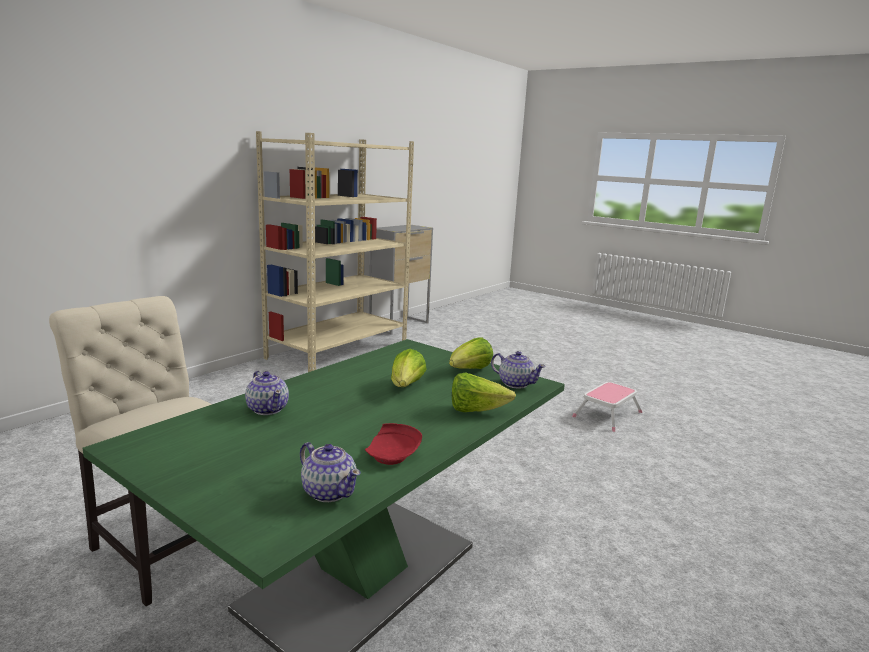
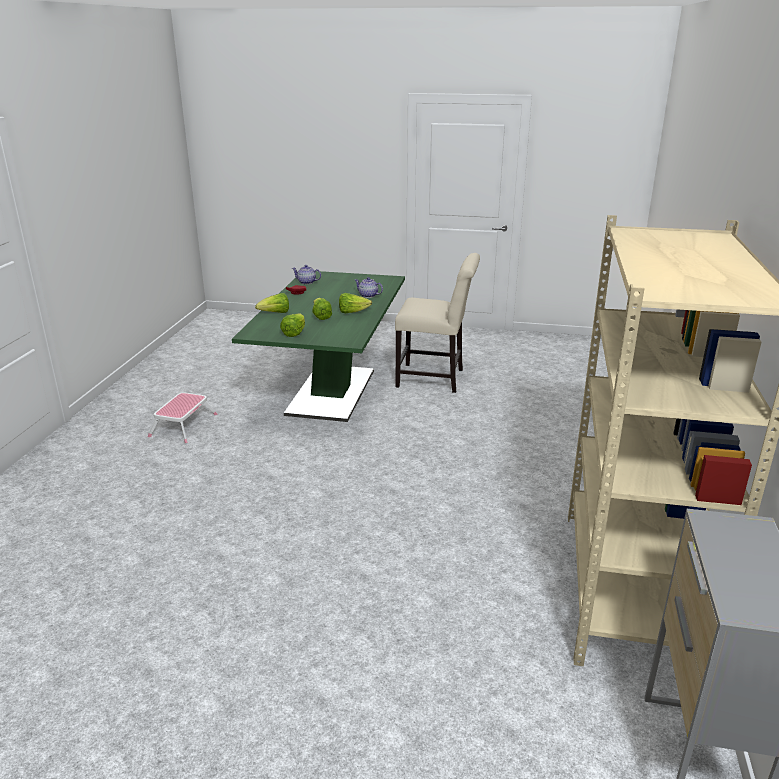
camera: 155 degrees right, 10 degrees up
teapot [491,351,546,388] -> none
pink step ladder [572,382,642,432] -> pink step ladder moved to [148,393,218,443]
none -> lettuce [339,293,372,313]

